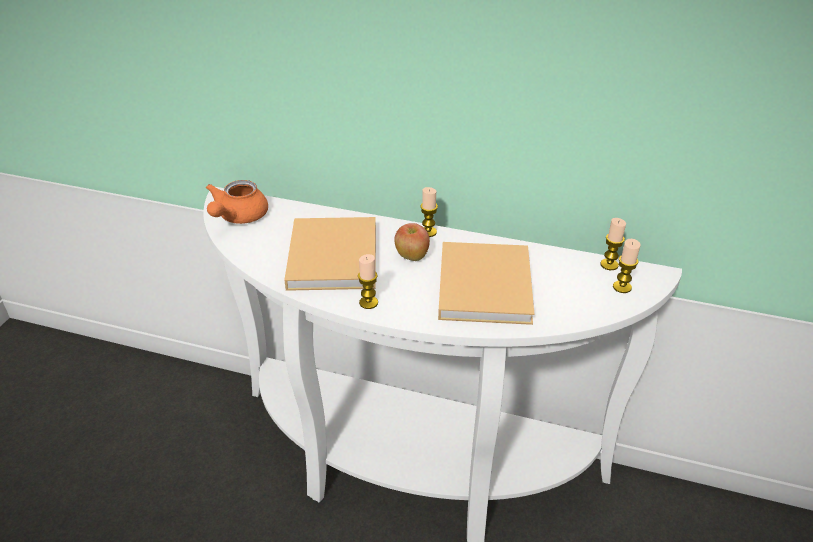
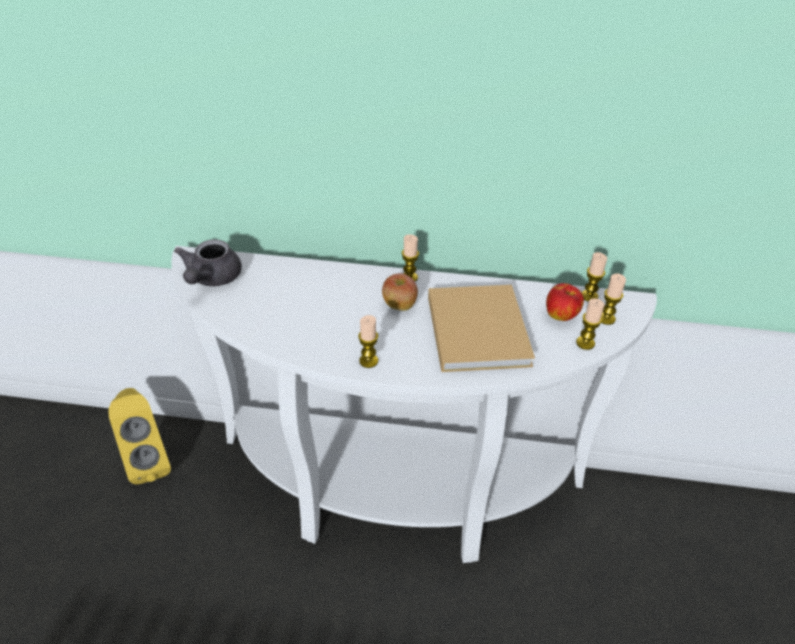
camera: 10 degrees left, 5 degrees up
orange teapot [206,180,268,224] -> grey teapot [174,239,242,286]
beige book [284,217,376,291] -> none
none -> yellow speaker [108,388,171,484]
none -> apple [546,283,584,321]
none -> candle [576,298,605,350]

